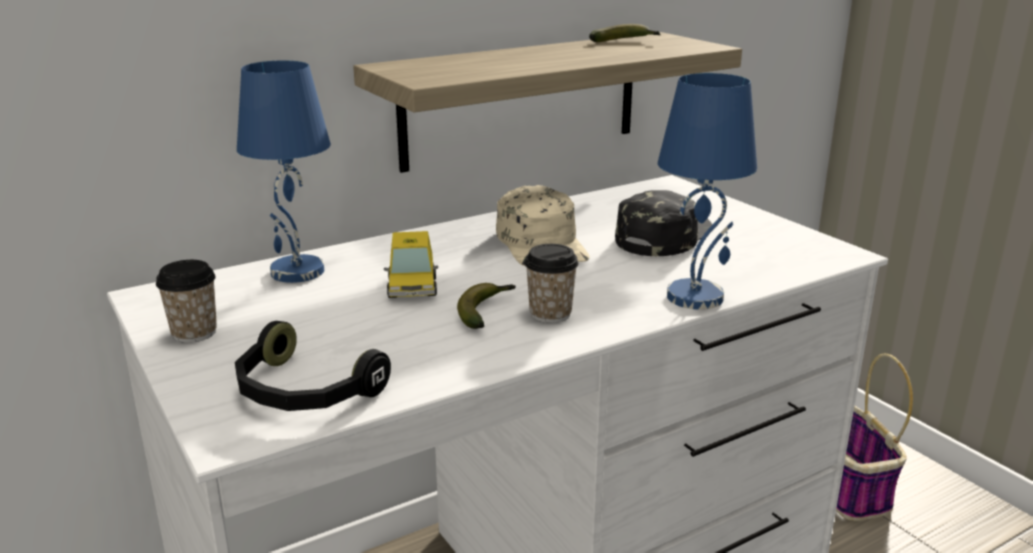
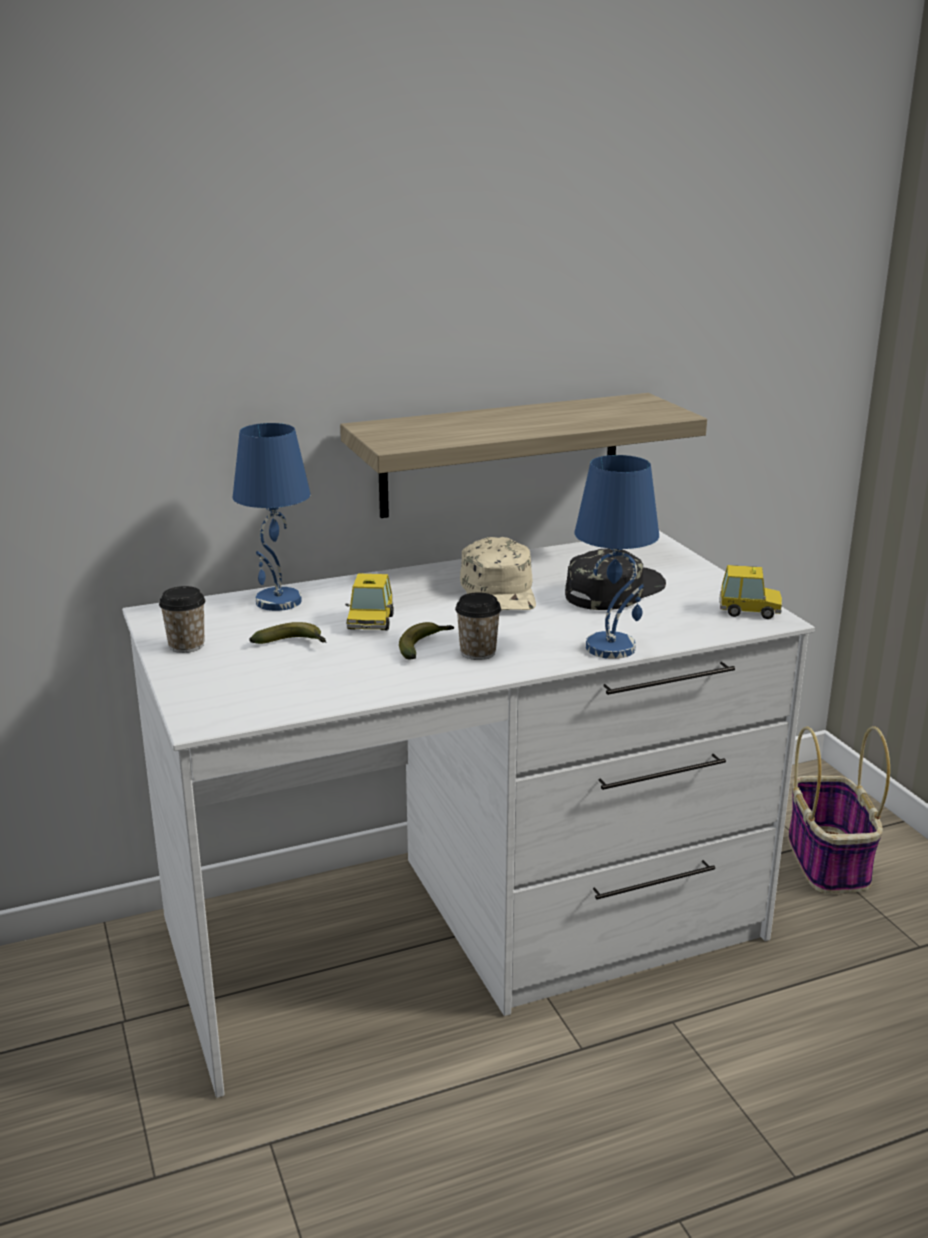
camera: 10 degrees right, 0 degrees up
black headphones [235,321,391,411] -> none
banana [589,24,661,42] -> banana moved to [249,622,326,644]
none -> toy car [719,565,782,619]

